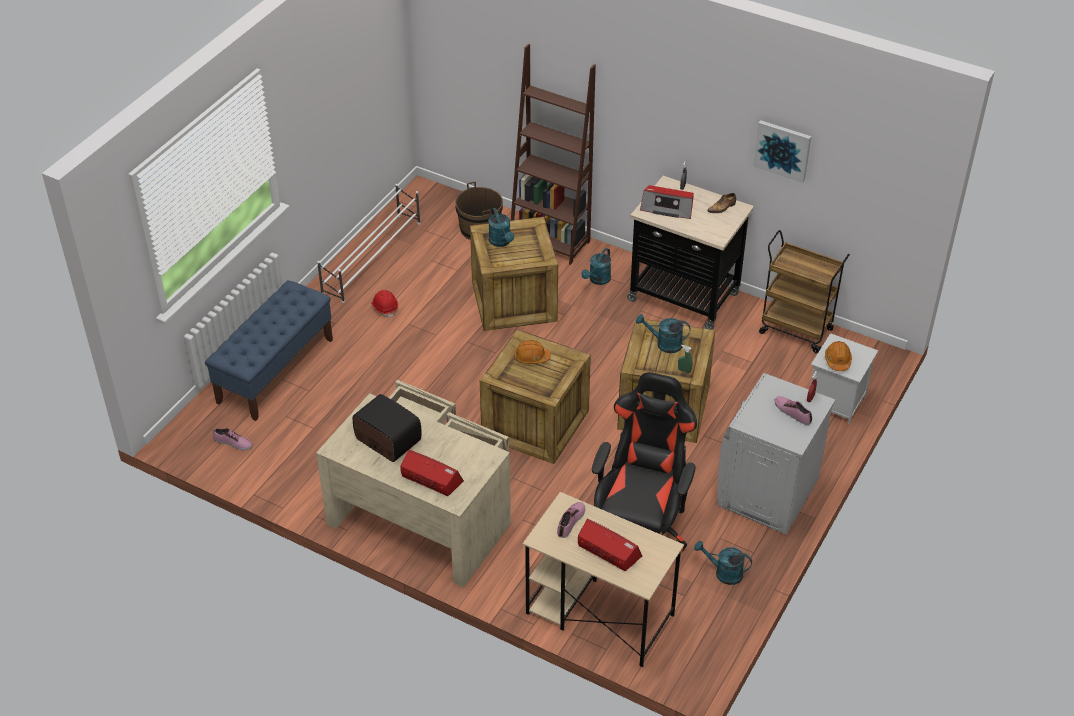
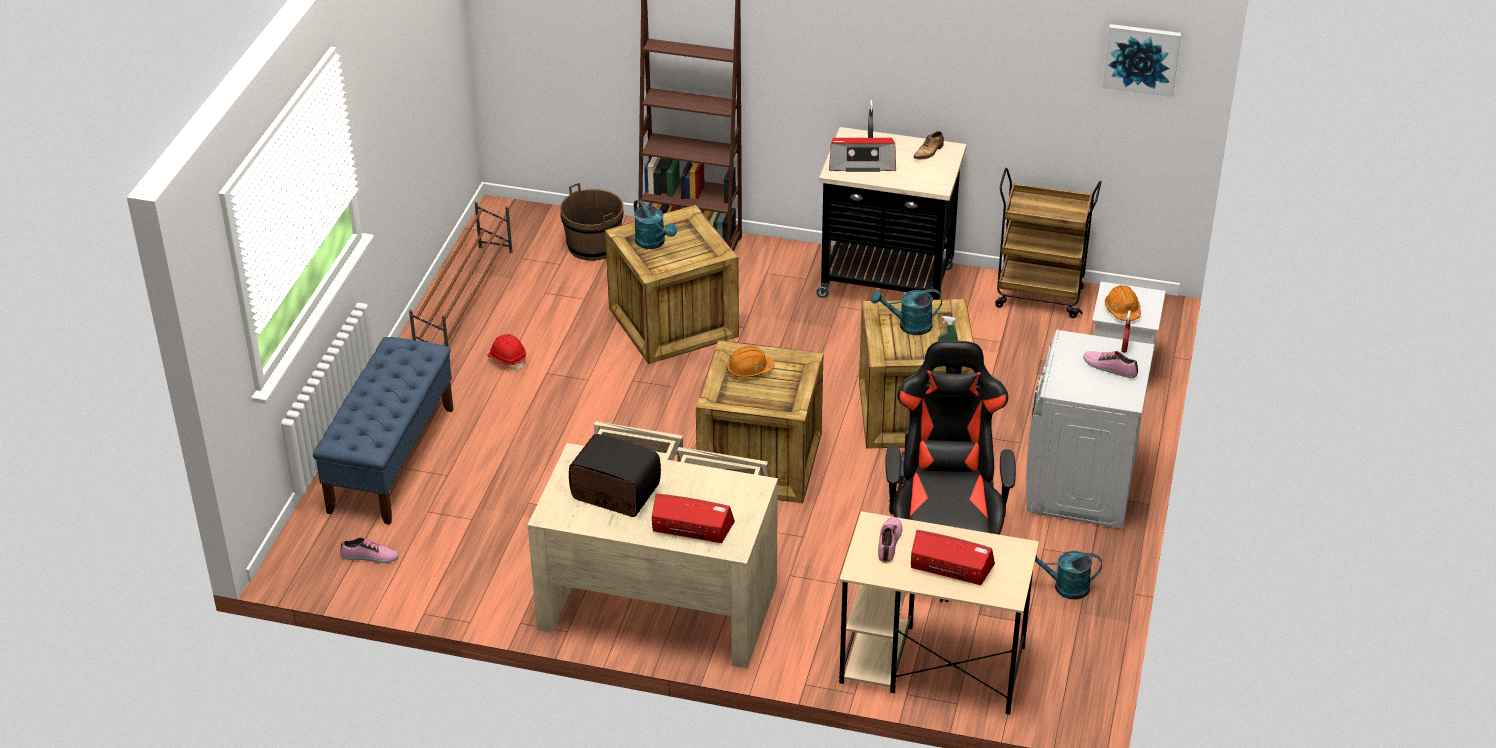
camera: 15 degrees left, 5 degrees down
white shoe rack [317,184,420,303] -> brown shoe rack [409,202,513,362]
turquoise watering can [581,248,611,285] -> none
picture [753,120,811,183] -> picture moved to [1102,24,1181,97]

